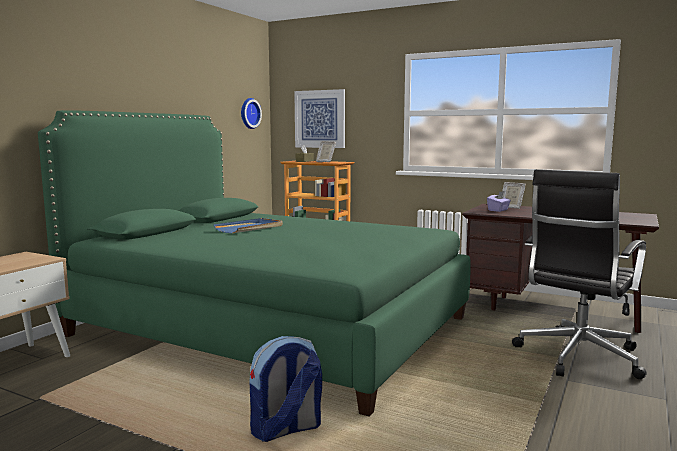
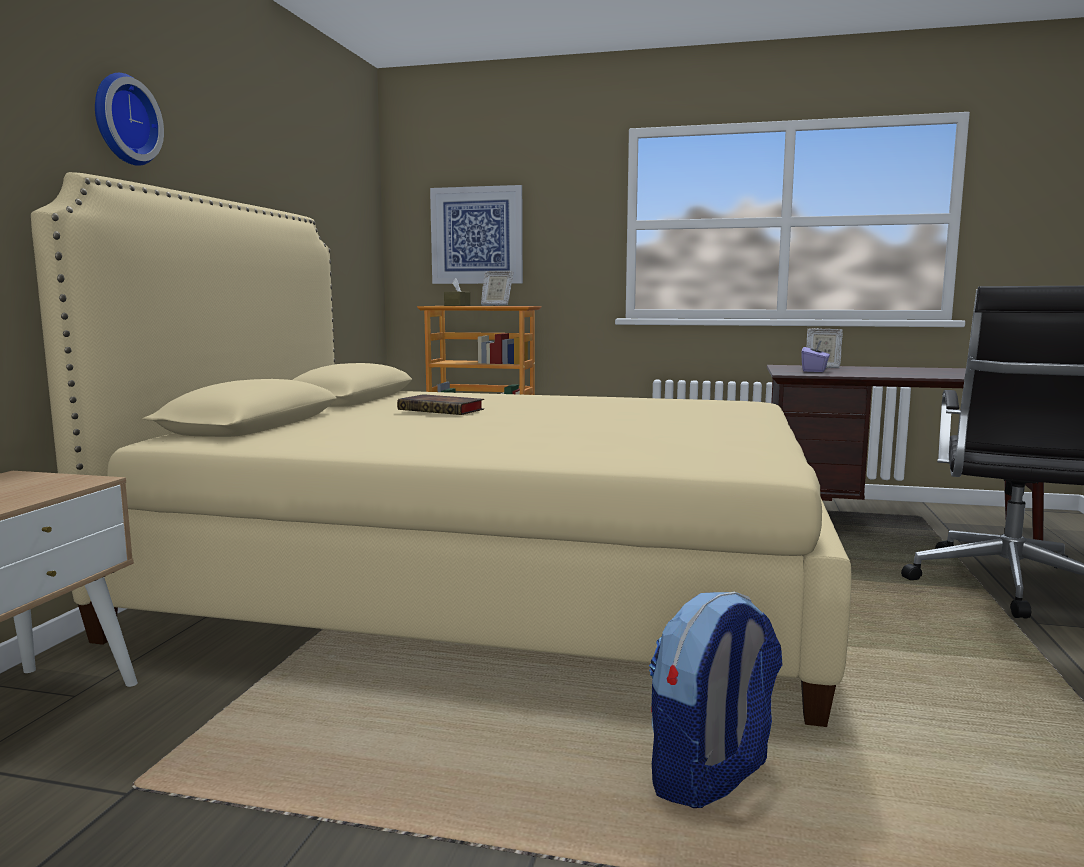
camera: 15 degrees left, 0 degrees up
green bed [38,110,471,416] -> beige bed [31,172,851,727]
blue tray [213,218,283,233] -> book [397,394,484,415]
wall clock [241,98,262,129] -> wall clock moved to [95,73,164,166]

